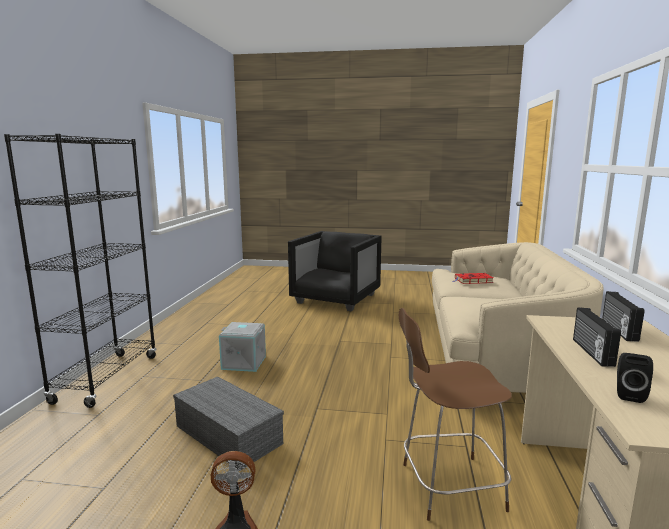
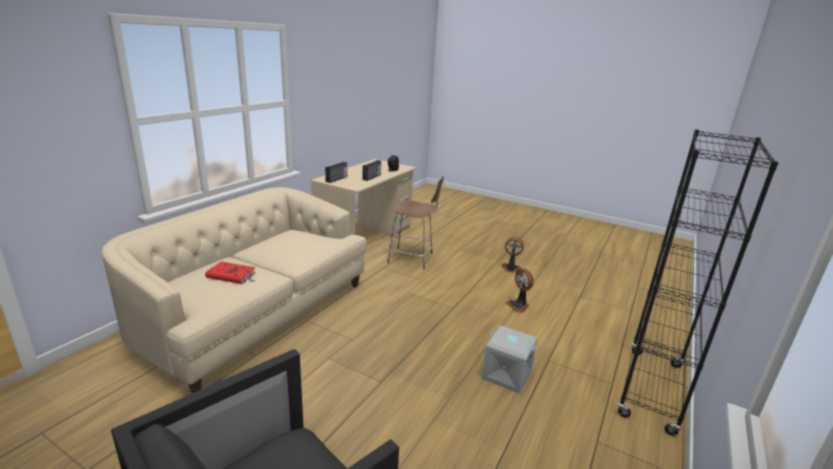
camera: 160 degrees left, 10 degrees up
grey storage box [173,377,284,471] -> fan [505,268,534,313]

